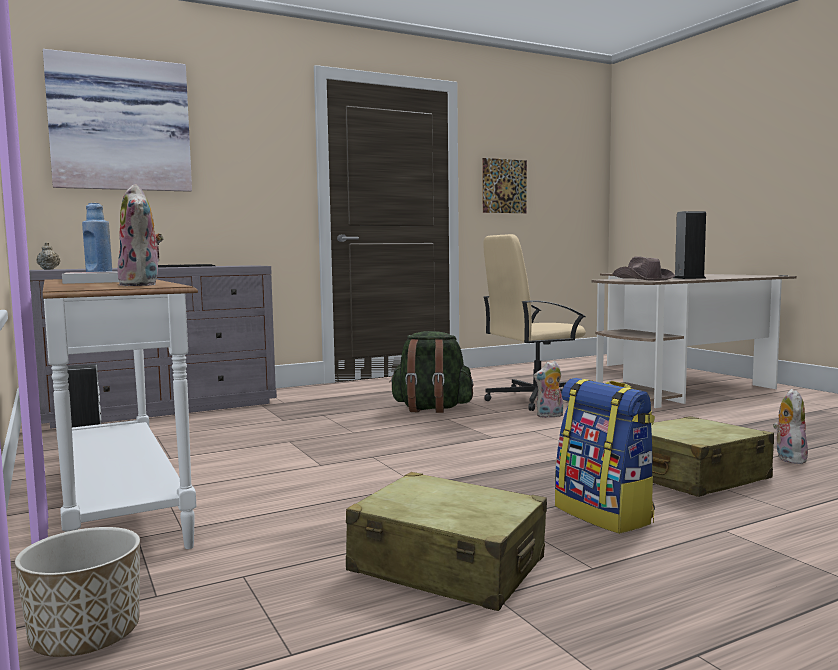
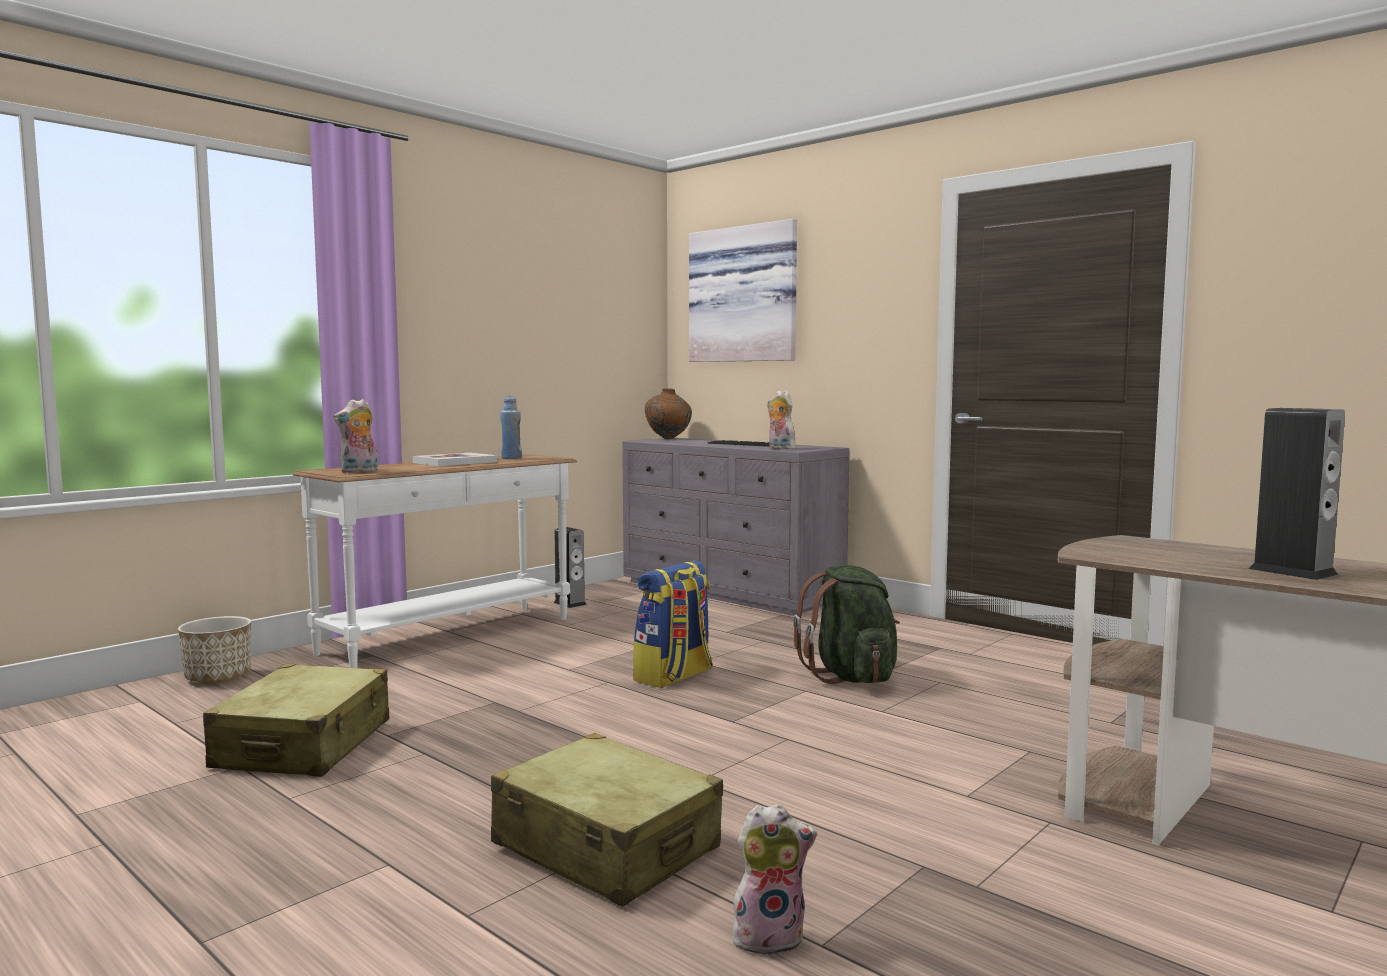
camera: 70 degrees right, 0 degrees up
beige teapot [37,242,60,270] -> brown vase [645,388,692,439]
picture [482,158,527,213] -> none
beige office chair [483,234,586,411] -> none
plush toy [534,361,563,418] -> plush toy moved to [767,390,795,449]
backpack [555,378,655,534] -> backpack moved to [633,561,713,688]
brown hat [613,256,675,281] -> none

